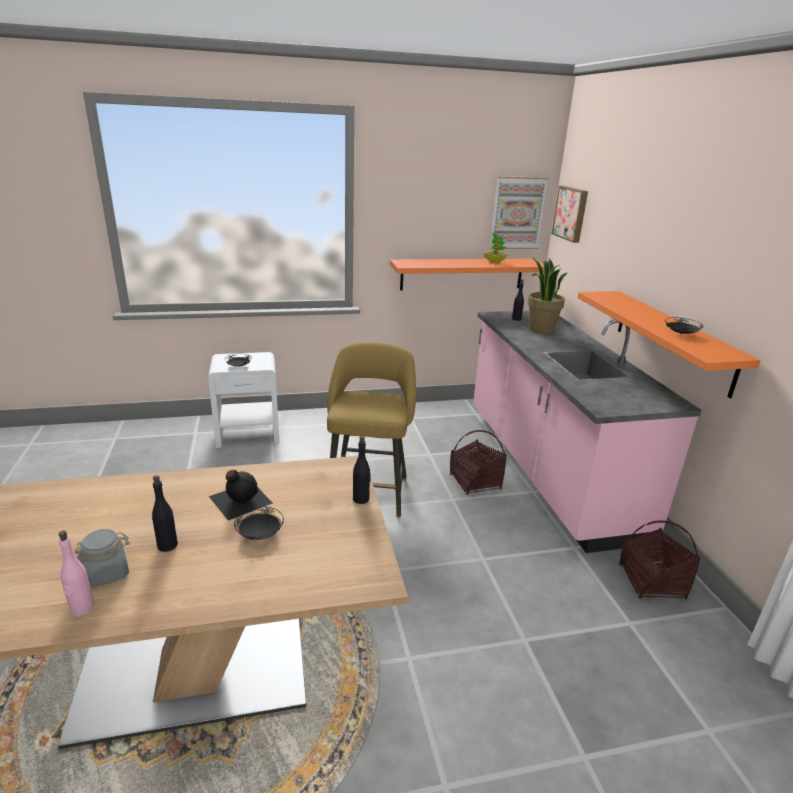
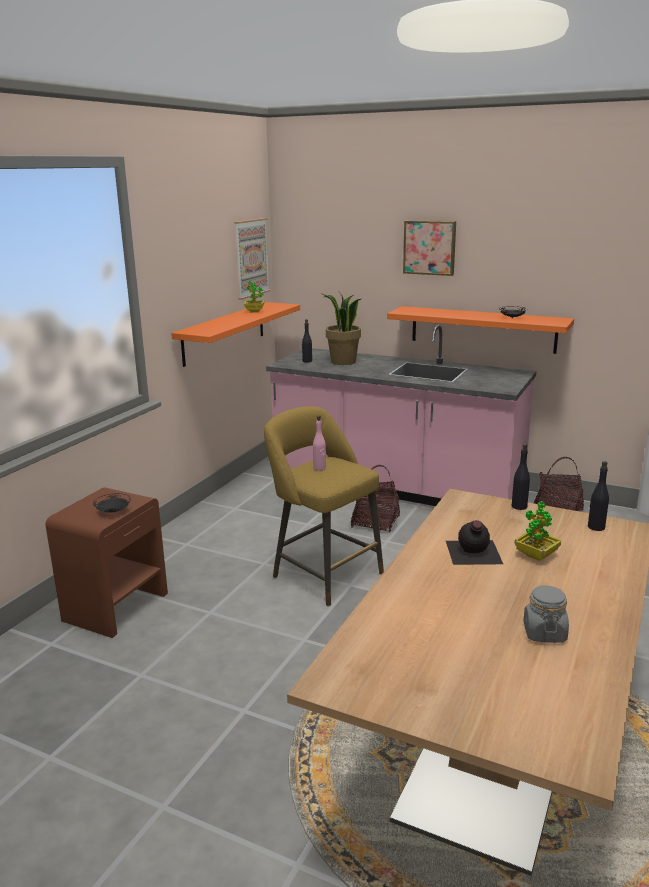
camera: 50 degrees left, 5 degrees down
pink bottle [58,531,95,616] -> pink bottle moved to [313,415,326,470]
black bottle [152,475,178,552] -> black bottle moved to [588,461,609,531]
white nightstand [208,352,279,448] -> brown nightstand [45,487,168,638]
black plate [234,507,284,540] -> potted plant [515,501,561,560]
picture [551,186,588,243] -> picture moved to [403,220,456,276]

